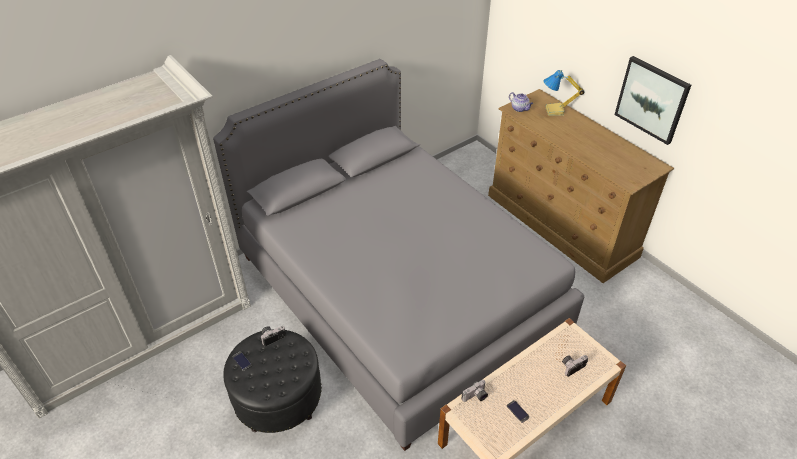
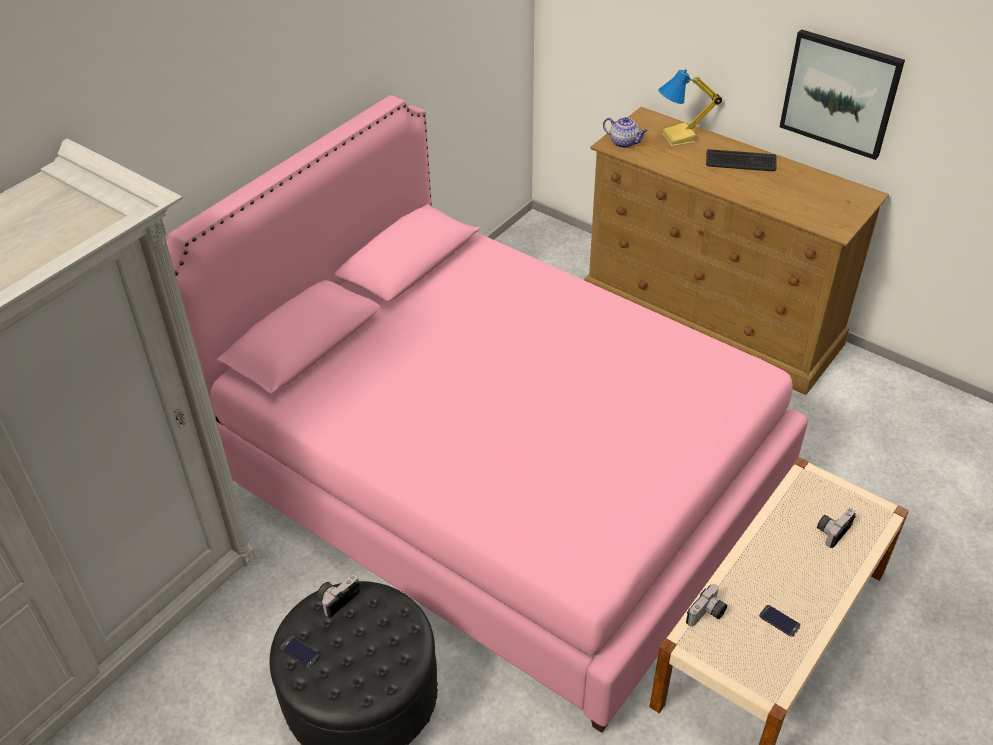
camera: 15 degrees left, 0 degrees up
grey bed [213,59,584,451] -> pink bed [167,95,808,733]
none -> keyboard [706,149,777,171]

